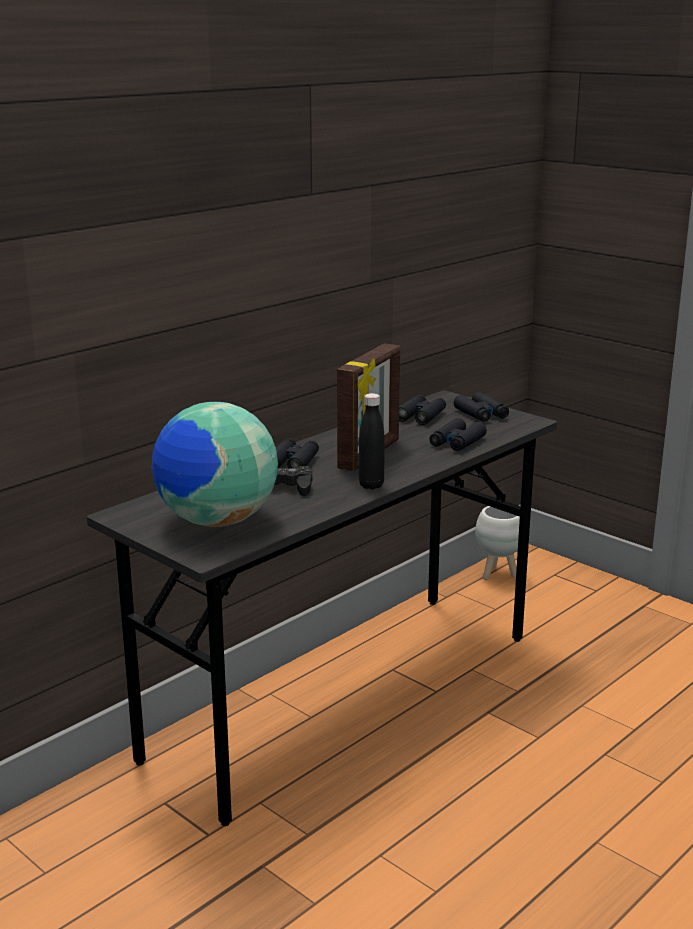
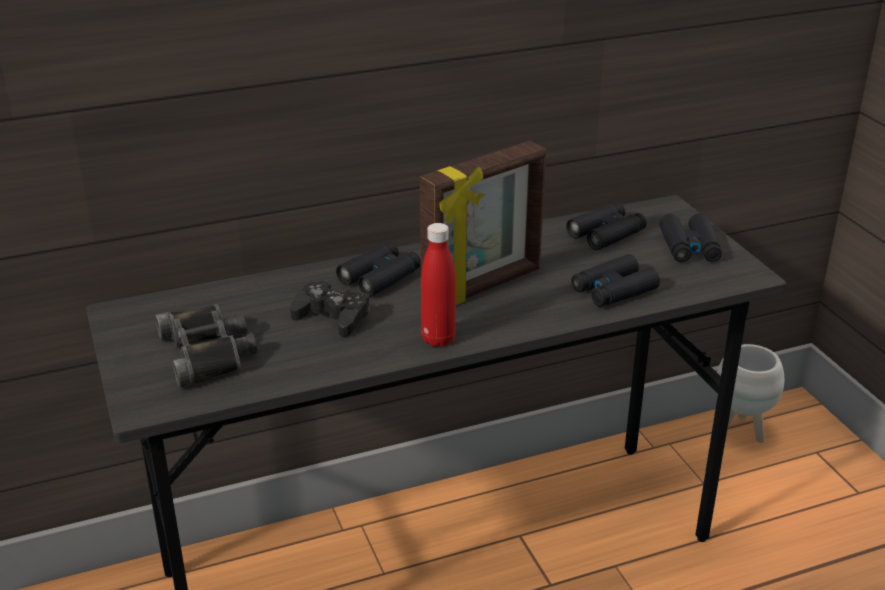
camera: 25 degrees right, 10 degrees up
globe [152,402,278,527] -> black binoculars [155,304,257,387]
black bottle [359,393,385,489] -> red bottle [421,223,456,347]

